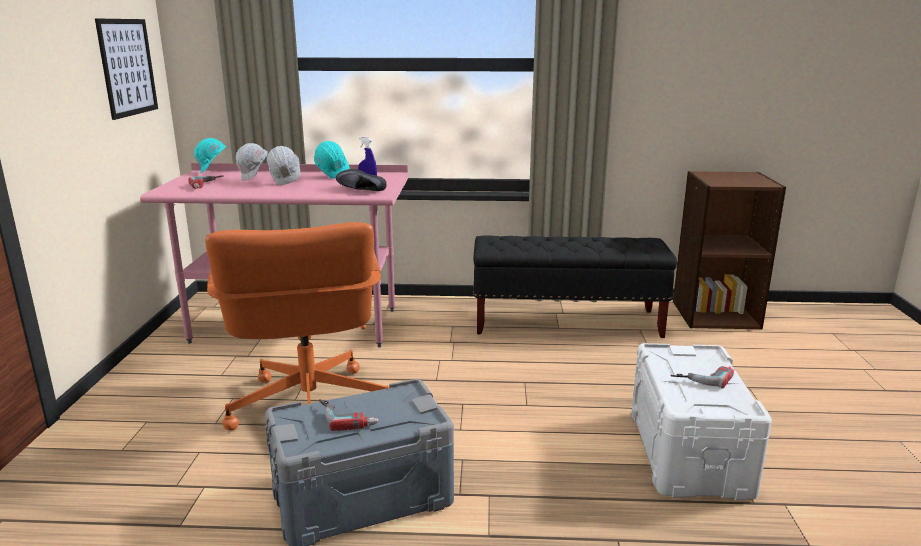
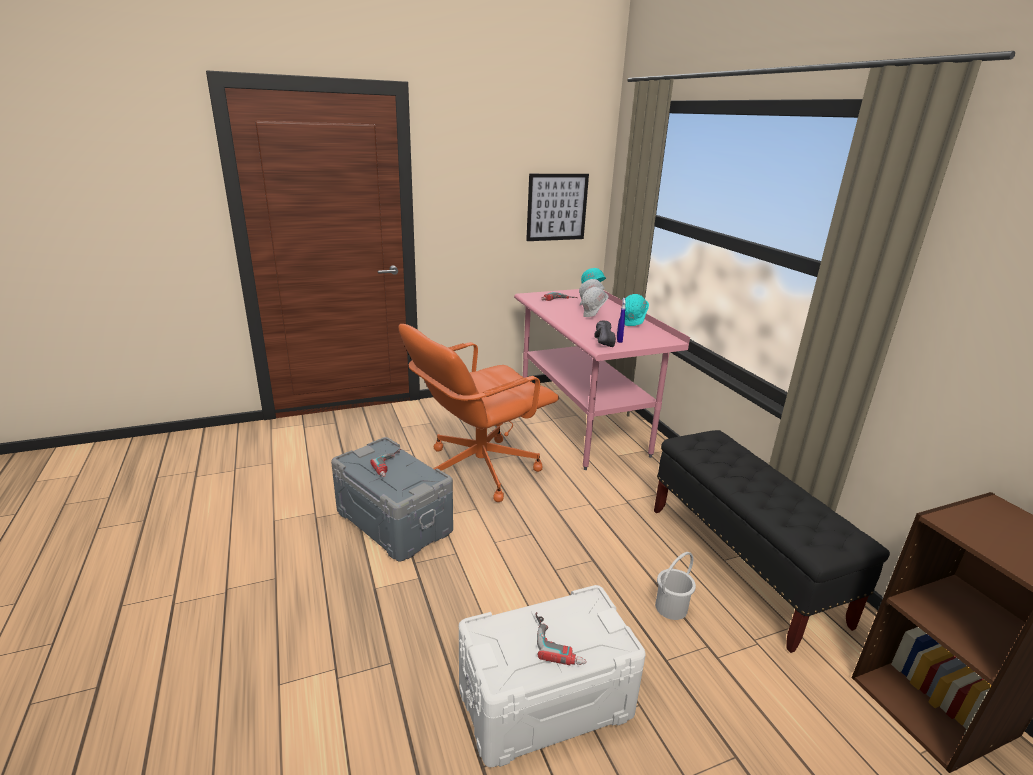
camera: 65 degrees right, 5 degrees up
none -> white bucket [655,552,696,620]

